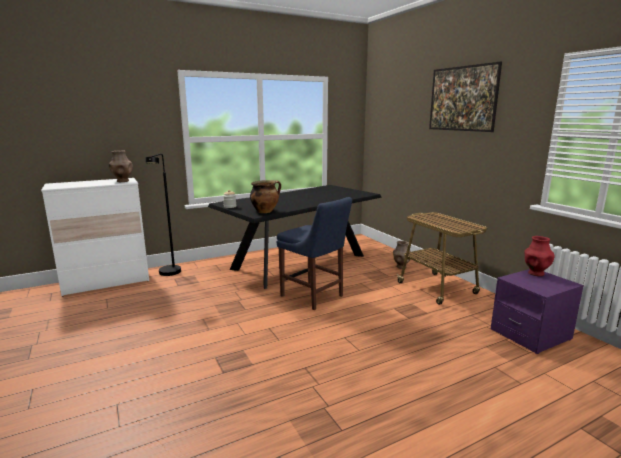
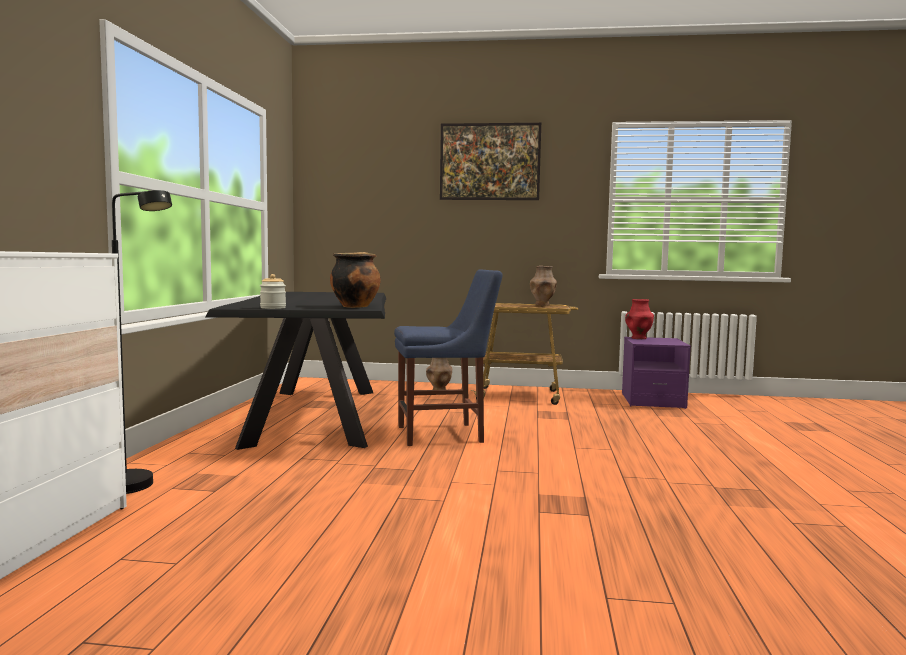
camera: 55 degrees left, 10 degrees down
brown vase [109,151,133,182] -> brown vase moved to [530,266,557,305]

